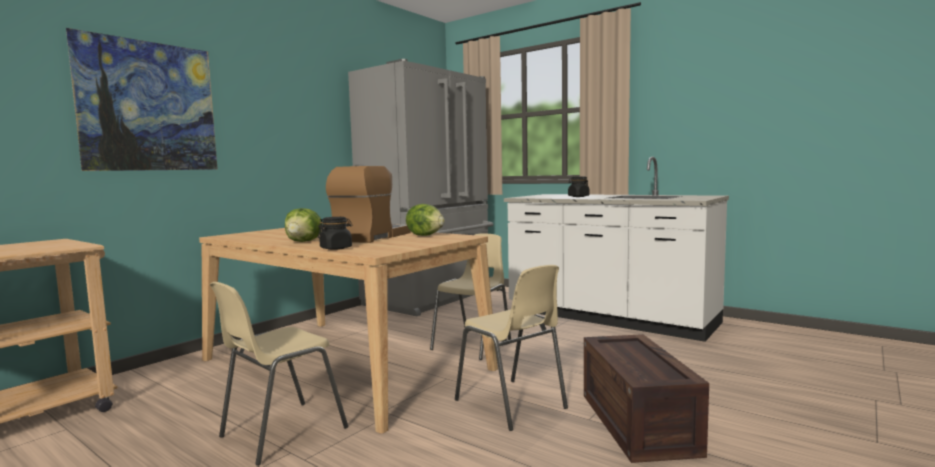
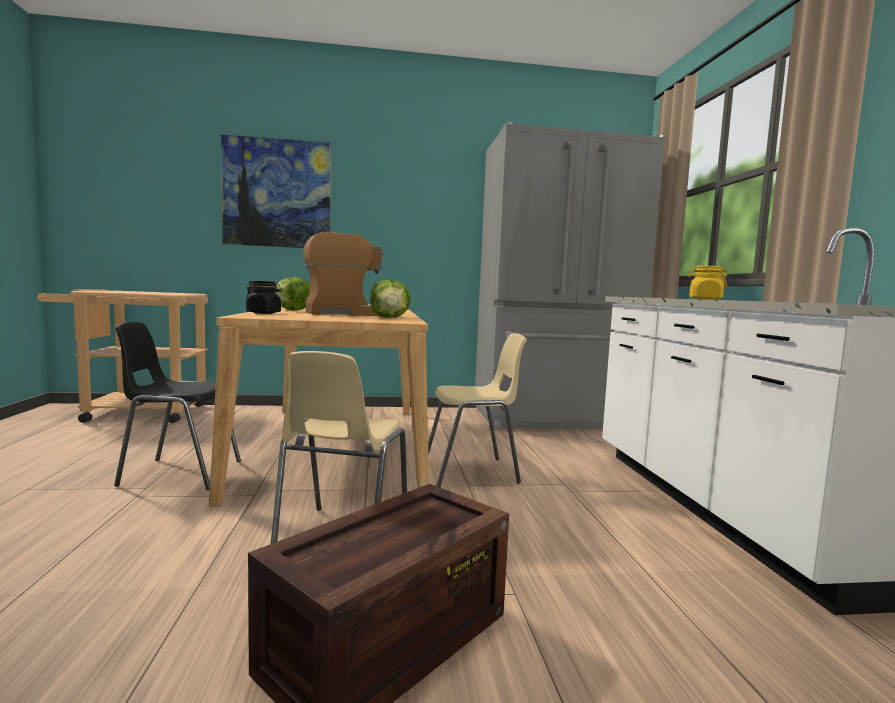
camera: 45 degrees right, 0 degrees up
beige chair [210,282,348,466] -> black chair [114,322,241,490]
black jar [568,177,589,197] -> yellow jar [687,266,727,300]

